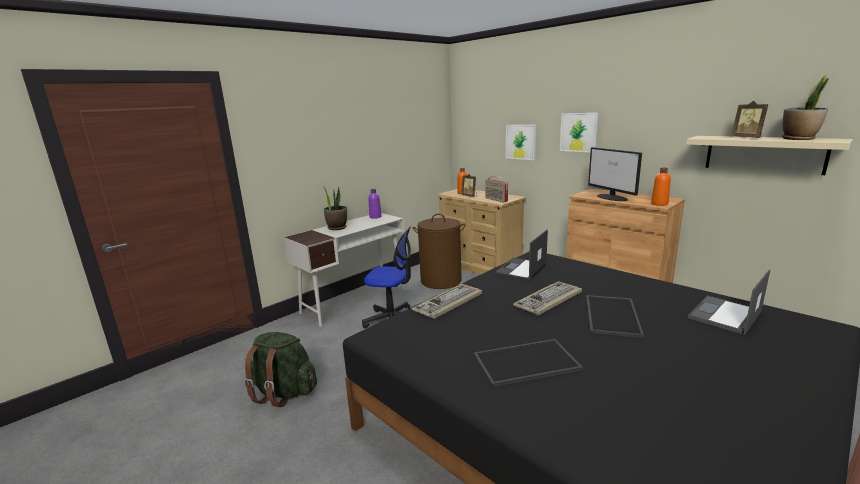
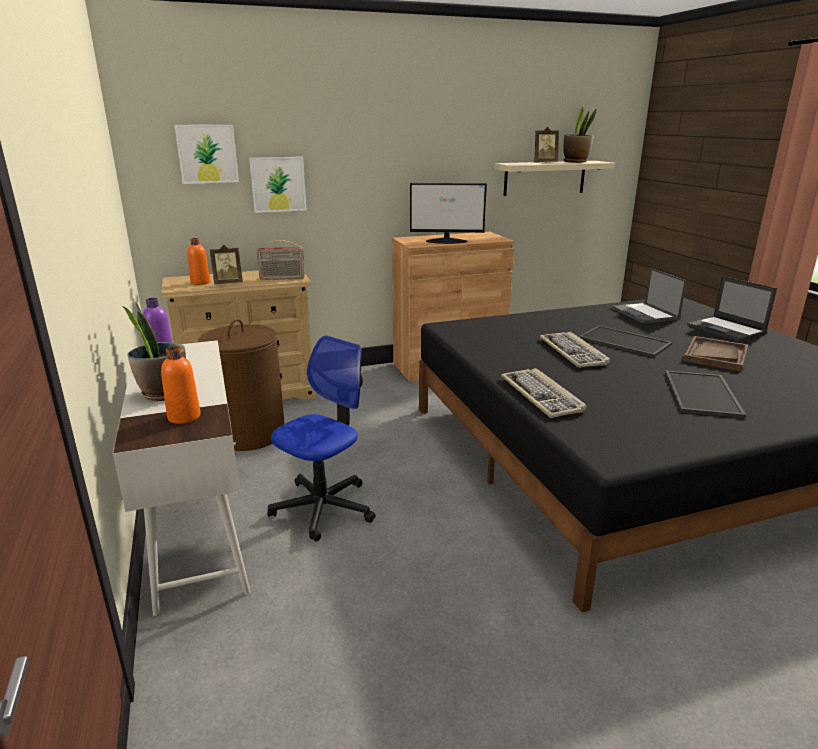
camera: 65 degrees left, 5 degrees up
green backpack [244,332,317,407] -> none
laptop [494,230,548,281] -> laptop moved to [687,276,777,342]
picture [560,113,599,153] -> picture moved to [174,125,239,184]
orange bottle [651,167,671,206] -> orange bottle moved to [161,346,201,424]
none -> brown tray [683,336,748,371]

